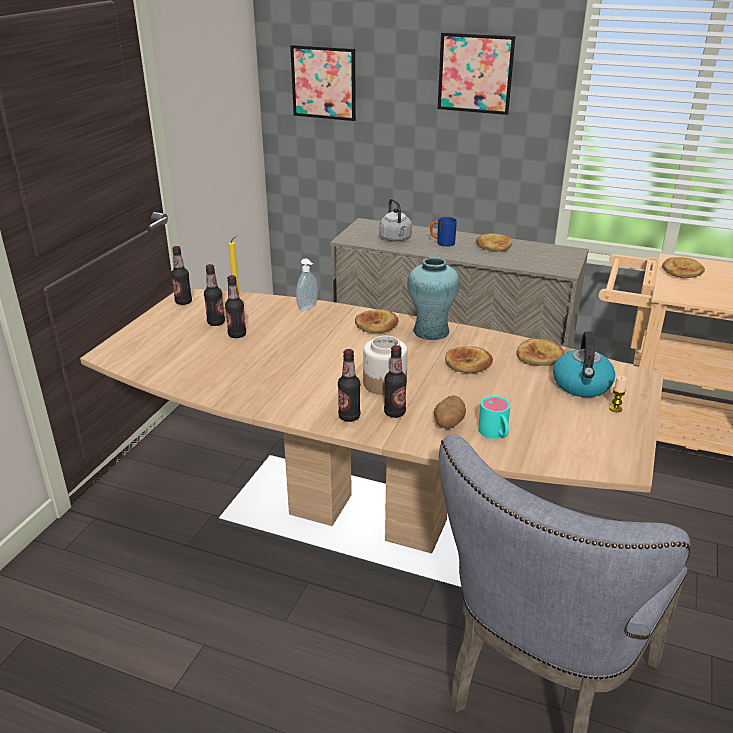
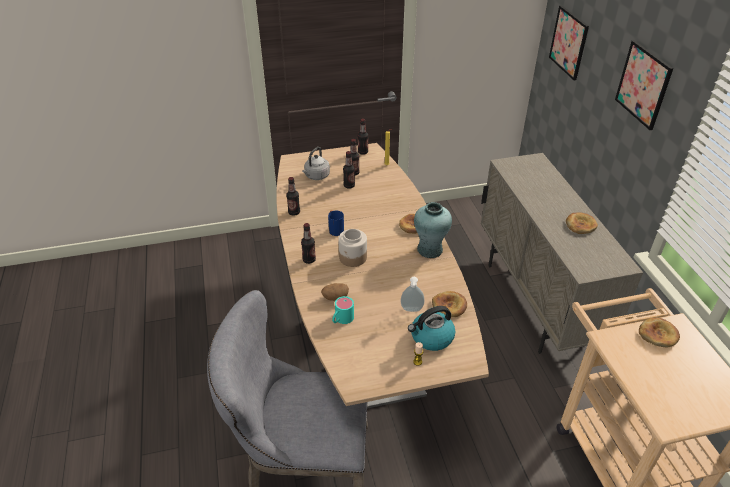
camera: 55 degrees right, 10 degrees up
soap dispenser [296,259,318,311] -> soap dispenser moved to [401,277,425,312]
grey kettle [379,198,412,242] -> grey kettle moved to [302,147,330,180]
bottle [384,345,407,418] -> bottle moved to [286,177,300,216]
blue mug [430,217,457,247] -> blue mug moved to [328,210,344,236]
bread [445,346,493,374] -> none

